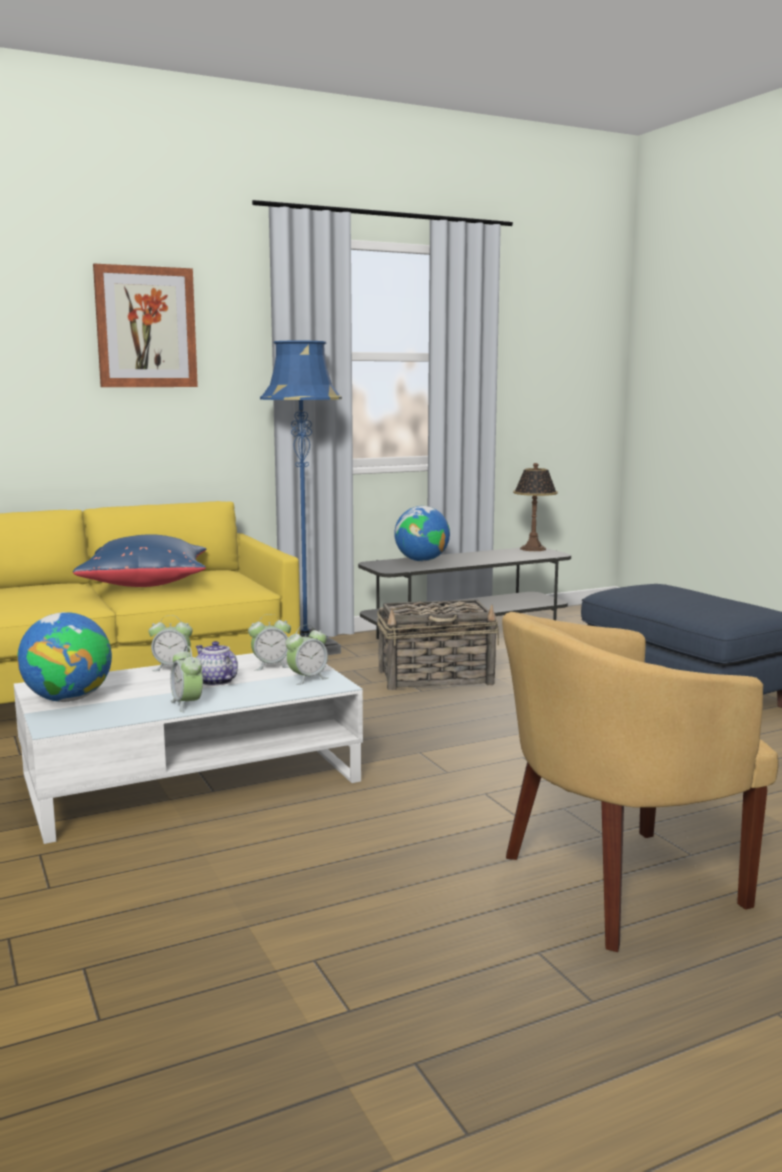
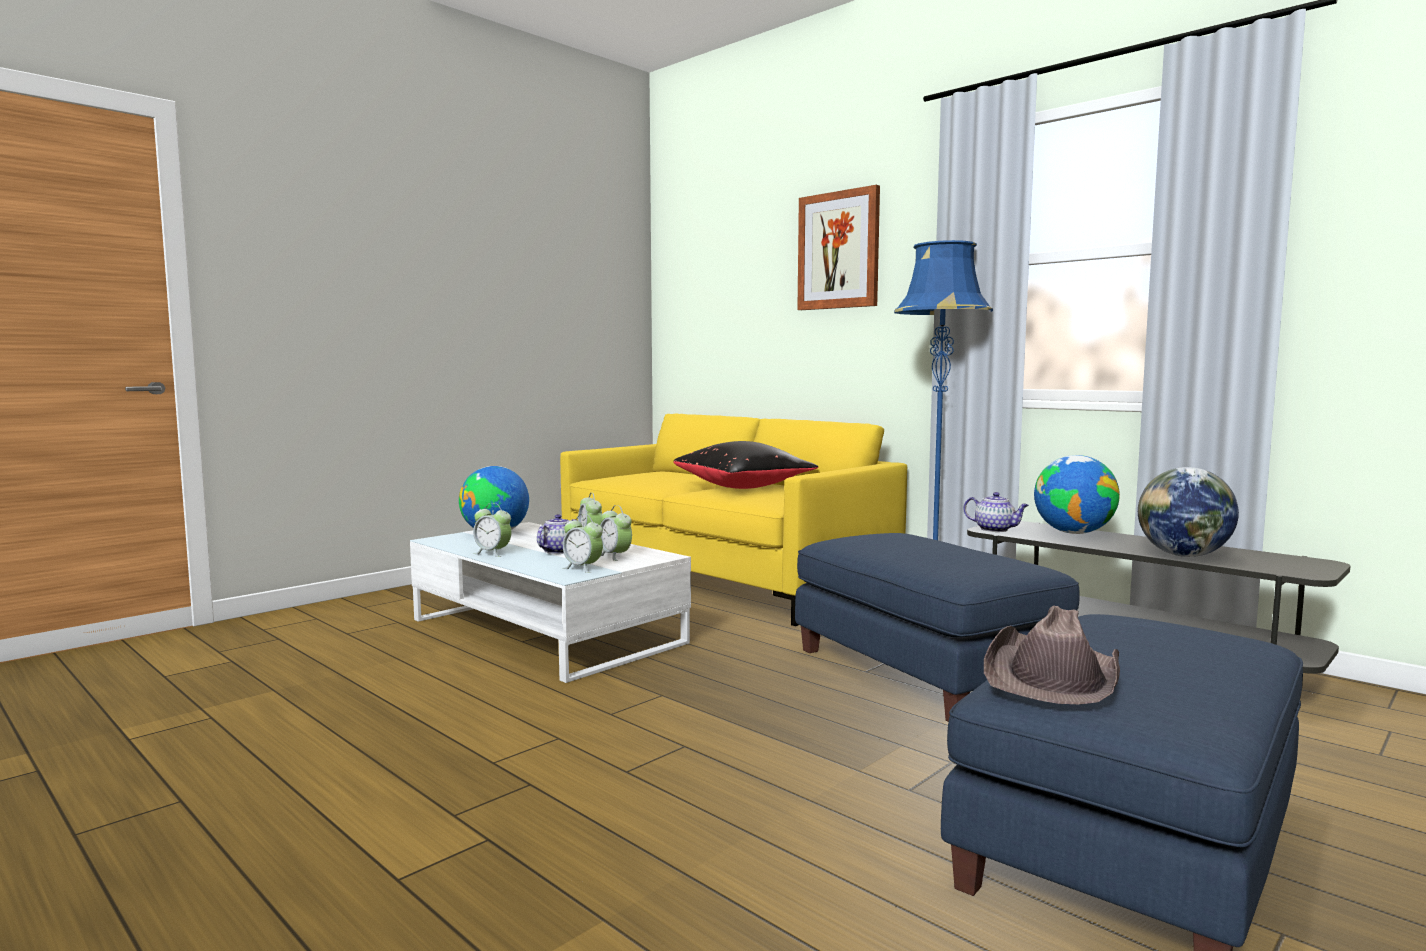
camera: 70 degrees right, 5 degrees down
blue pillow [73,534,206,587] -> black pillow [673,441,818,489]
alarm clock [170,646,203,713] -> alarm clock turned 105 degrees counterclockwise [473,503,511,557]
basket [377,600,499,690] -> blue ottoman [795,533,1080,722]
yellow armchair [502,612,779,952] -> none
table lamp [513,463,558,551] -> none
none -> teapot [964,492,1029,532]
none -> brown hat [984,606,1120,704]
none -> globe [1138,467,1239,557]

